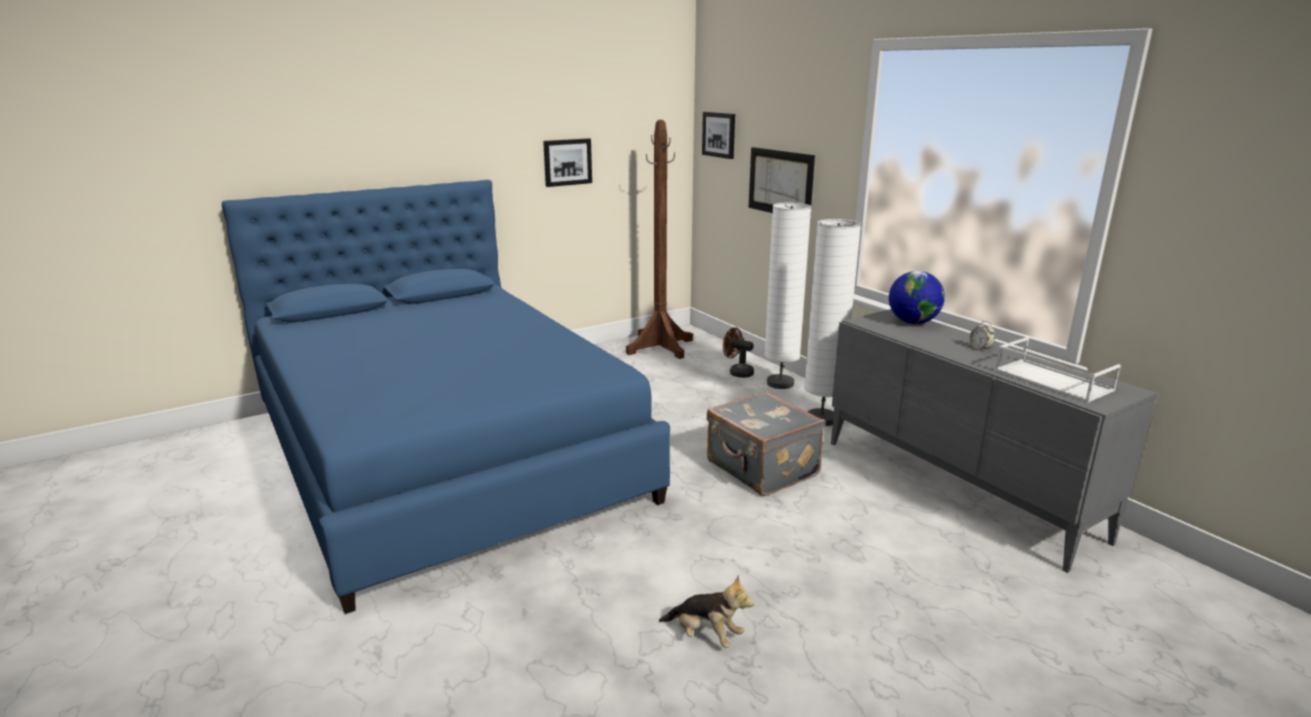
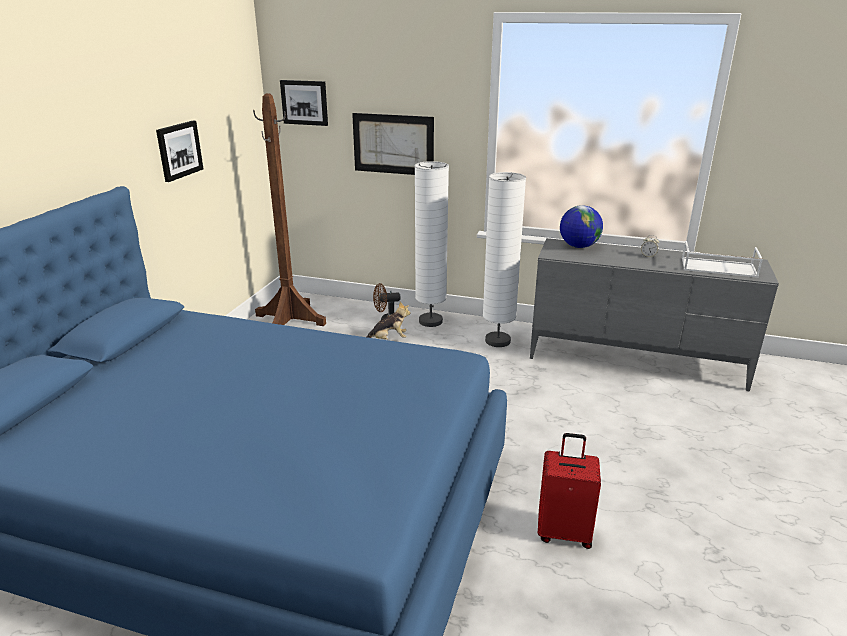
camera: 40 degrees left, 5 degrees up
plush toy [659,575,754,648] -> plush toy moved to [367,302,411,340]
grey suitcase [707,391,825,496] -> none
none -> red suitcase [538,433,601,549]

